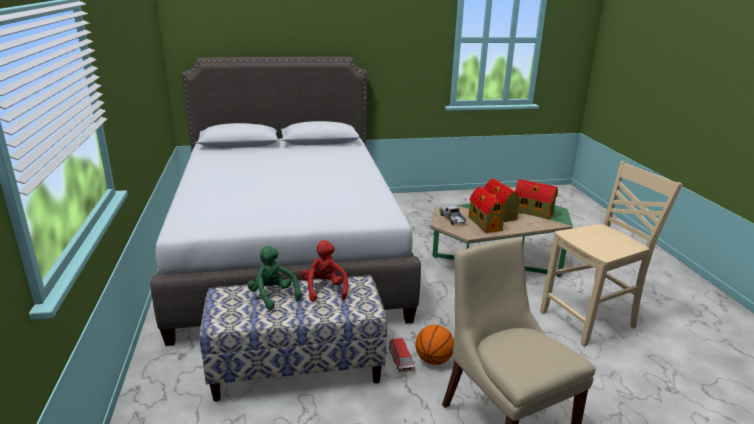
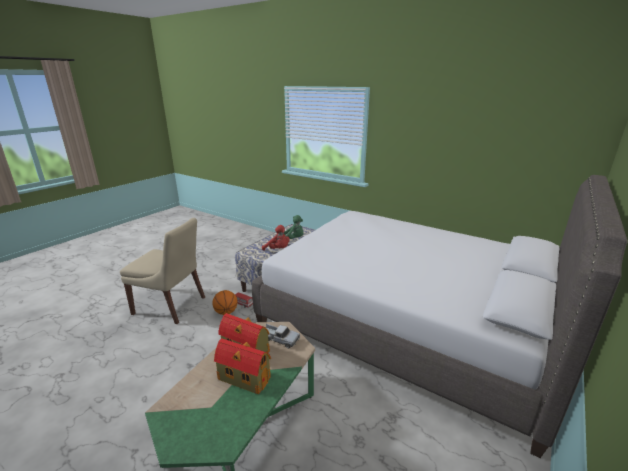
camera: 135 degrees right, 0 degrees up
toy house [515,179,558,219] -> none
beige chair [540,161,683,347] -> none

